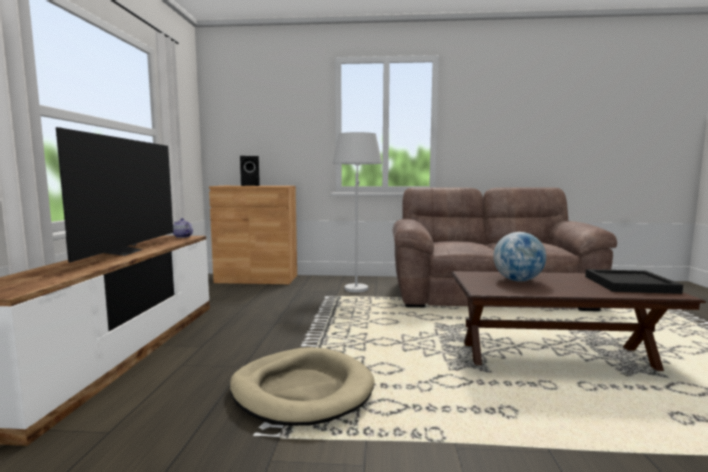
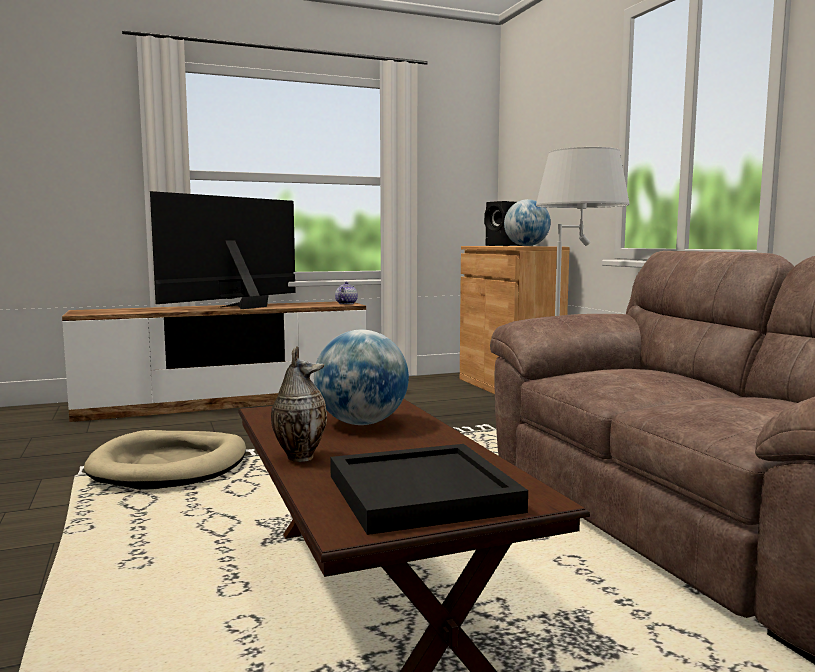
camera: 65 degrees right, 0 degrees up
television [56,127,173,262] -> television turned 150 degrees clockwise [150,191,296,309]
none -> vase [271,346,327,462]
none -> globe [504,199,551,246]

